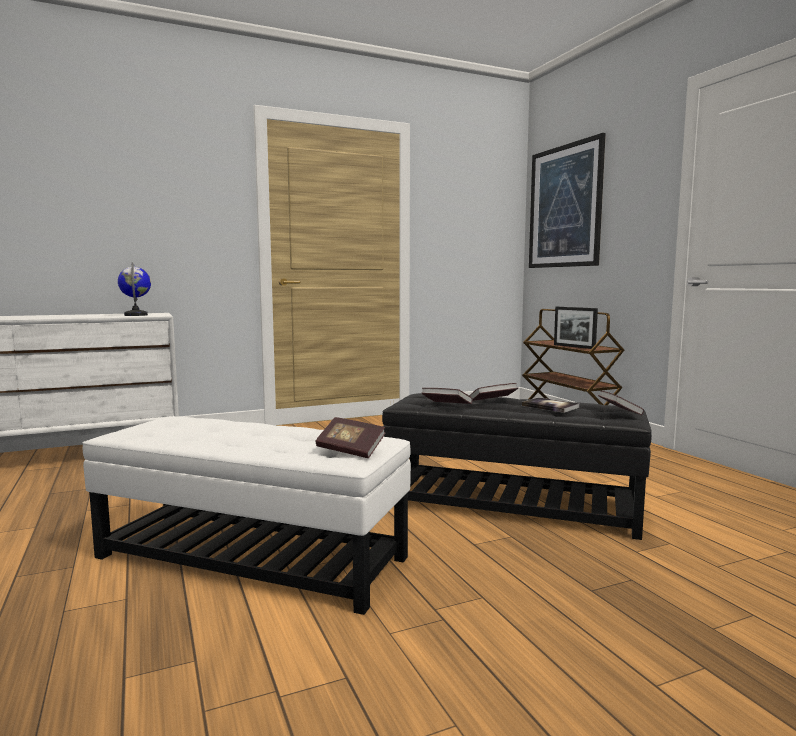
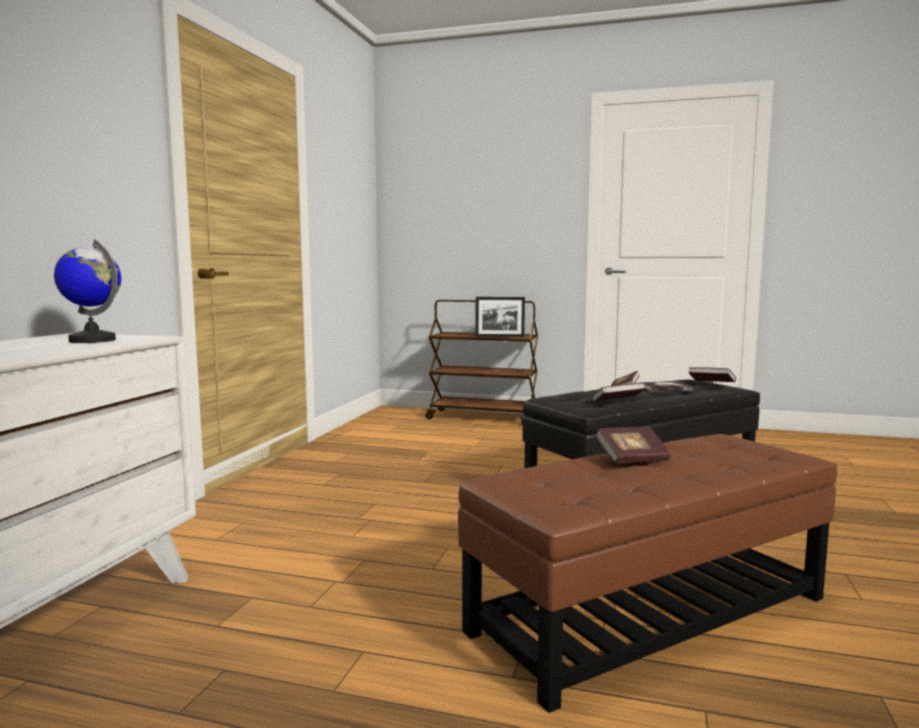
camera: 50 degrees left, 0 degrees up
white ottoman [82,416,411,615] -> brown ottoman [458,434,837,713]
book [315,417,386,458] -> book moved to [595,427,671,463]
picture [529,133,606,268] -> none

